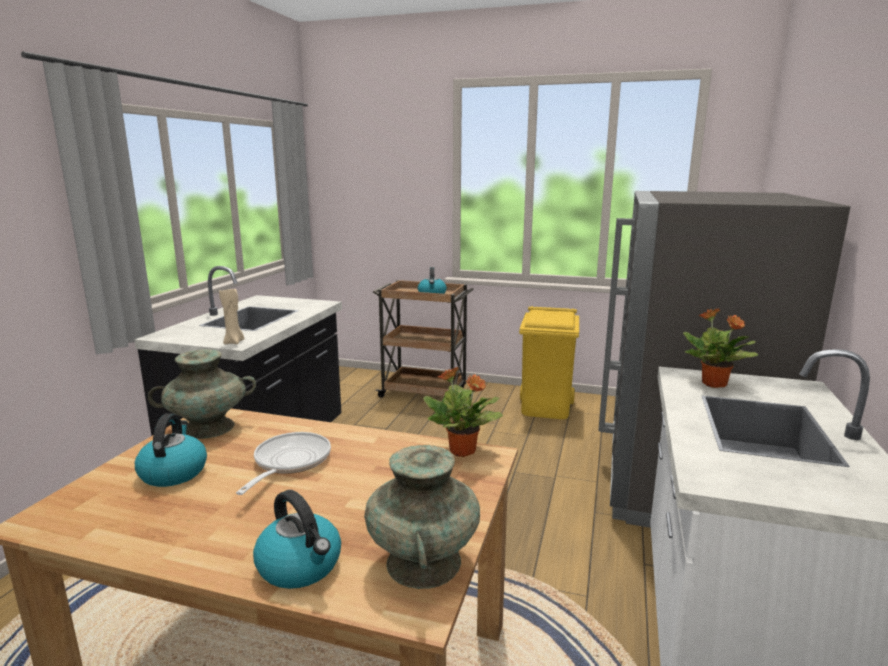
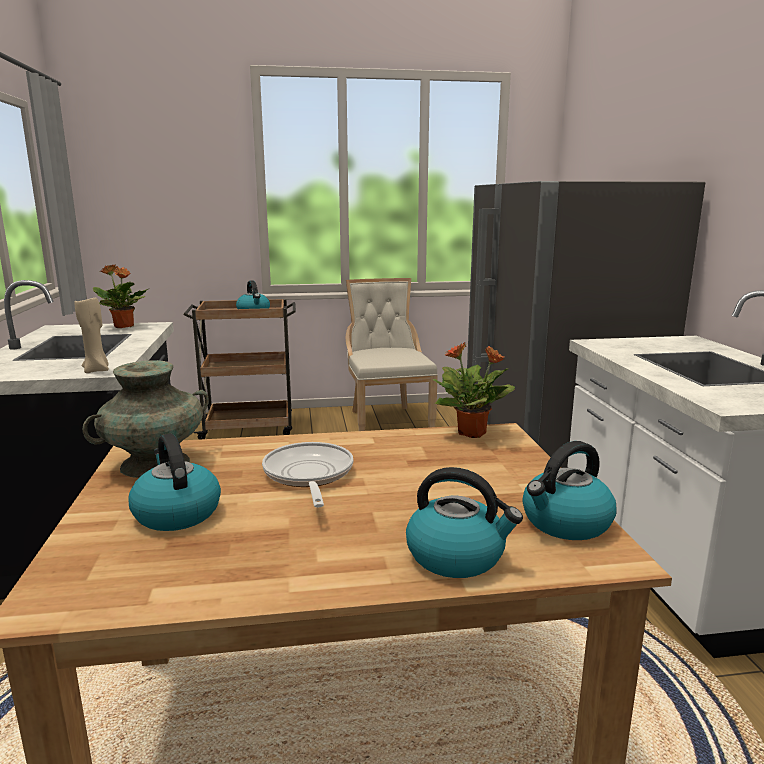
camera: 25 degrees left, 0 degrees up
turquoise vase [364,445,480,589] -> kettle [522,441,617,540]
yellow trash can [519,306,579,419] -> beige chair [346,278,438,431]
potted plant [683,308,759,388] -> potted plant moved to [93,265,148,328]

